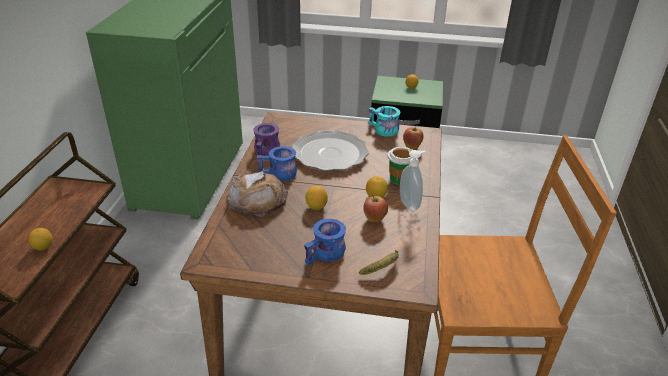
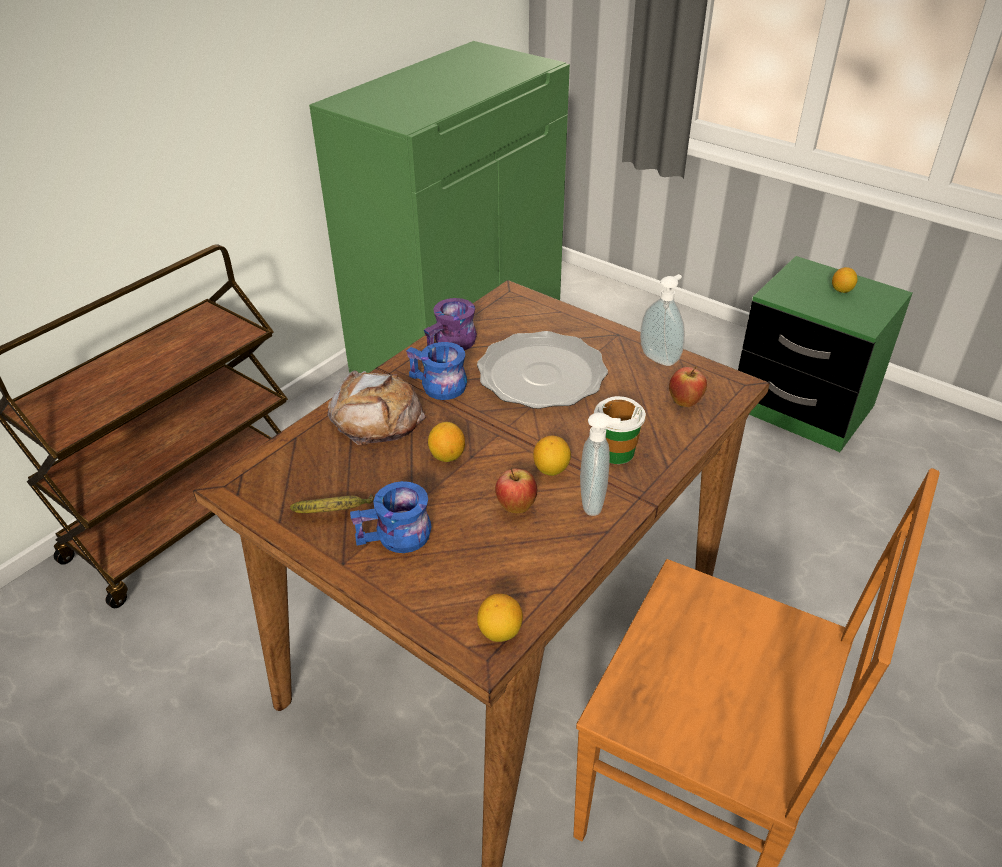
camera: 30 degrees right, 5 degrees up
lemon [28,228,52,251] -> lemon moved to [477,594,523,642]
banana [359,250,399,275] -> banana moved to [290,494,374,513]
turquoise mug [368,106,400,137] -> soap dispenser [640,274,685,366]

